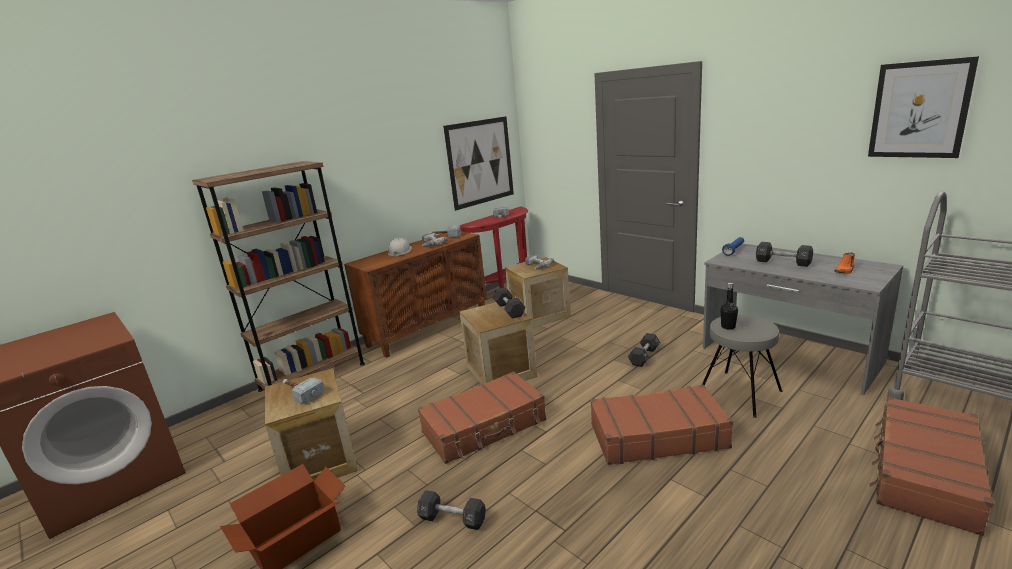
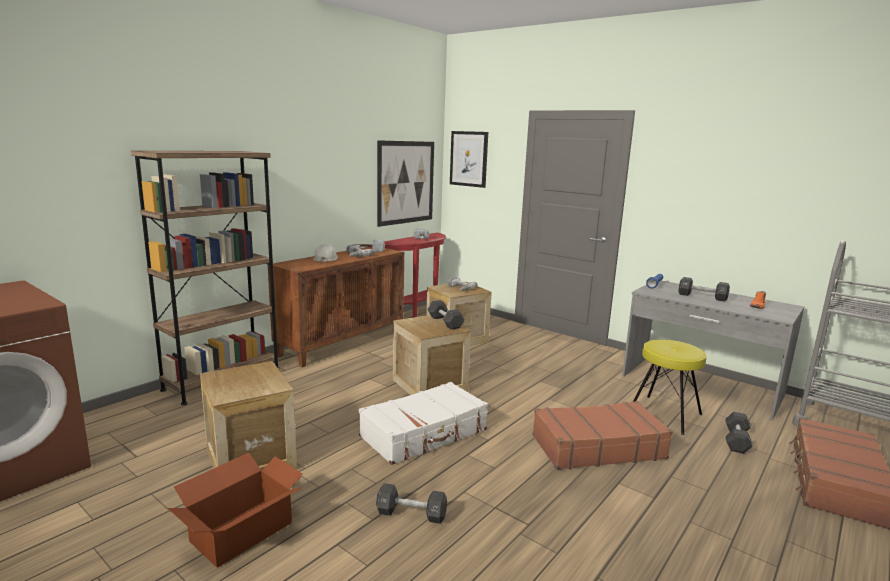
camera: 10 degrees left, 5 degrees down
hammer [283,378,325,404] -> none
brown suitcase [418,371,546,464] -> white suitcase [359,382,488,465]
black dumbbell [628,333,660,367] -> black dumbbell moved to [726,412,752,454]
grey stool [702,315,783,418] -> yellow stool [633,340,707,435]
black bottle [720,283,738,330] -> none
picture [868,56,979,158] -> picture moved to [450,131,488,188]

